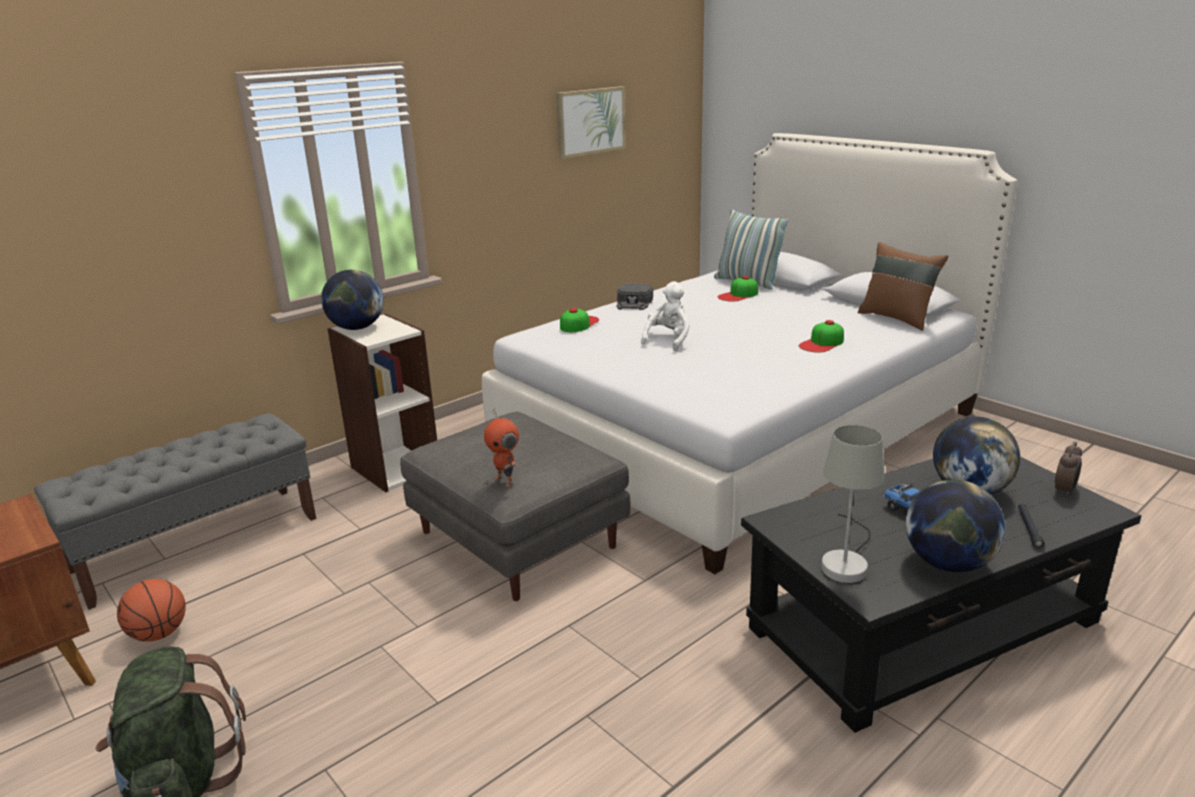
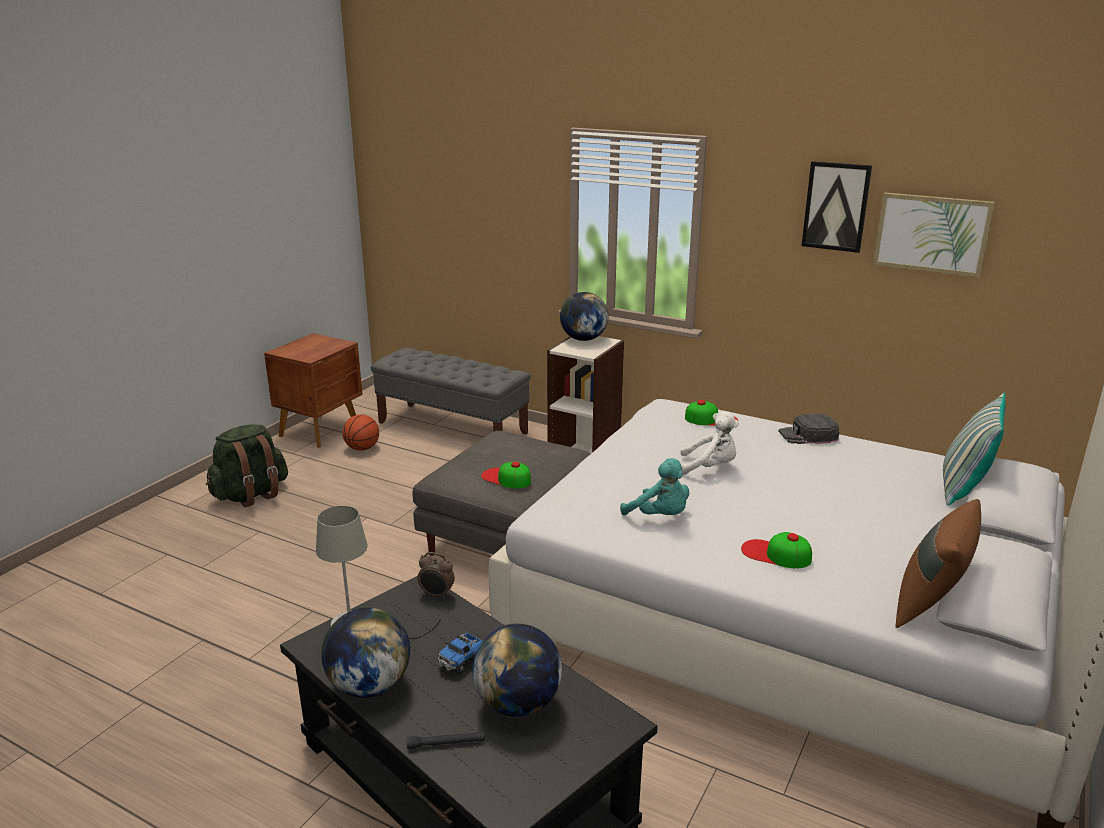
camera: 70 degrees right, 0 degrees up
toy robot [484,408,519,487] -> none
cap [717,276,758,302] -> cap moved to [481,461,531,488]
alarm clock [1055,442,1082,497] -> alarm clock moved to [417,552,455,599]
none -> turquoise plush toy [620,458,689,515]
none -> picture [802,161,872,253]

